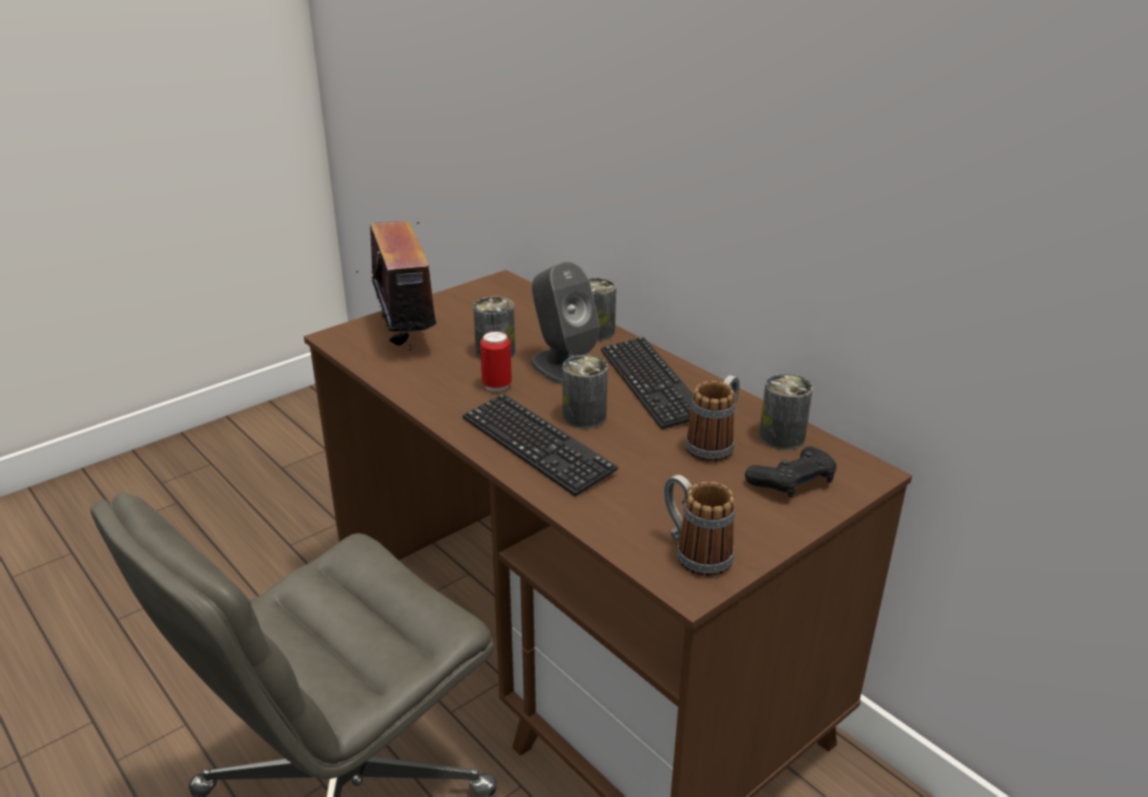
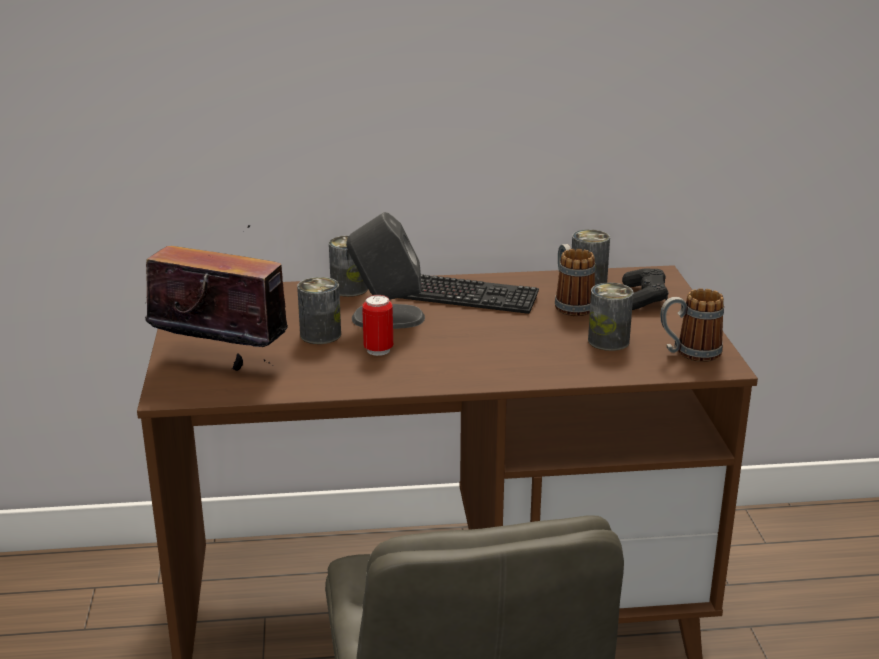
camera: 55 degrees left, 5 degrees down
keyboard [462,393,618,497] -> none
can [563,355,608,429] -> can moved to [588,283,633,351]

